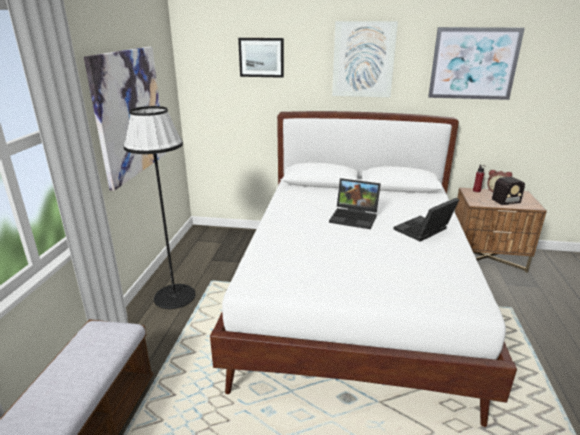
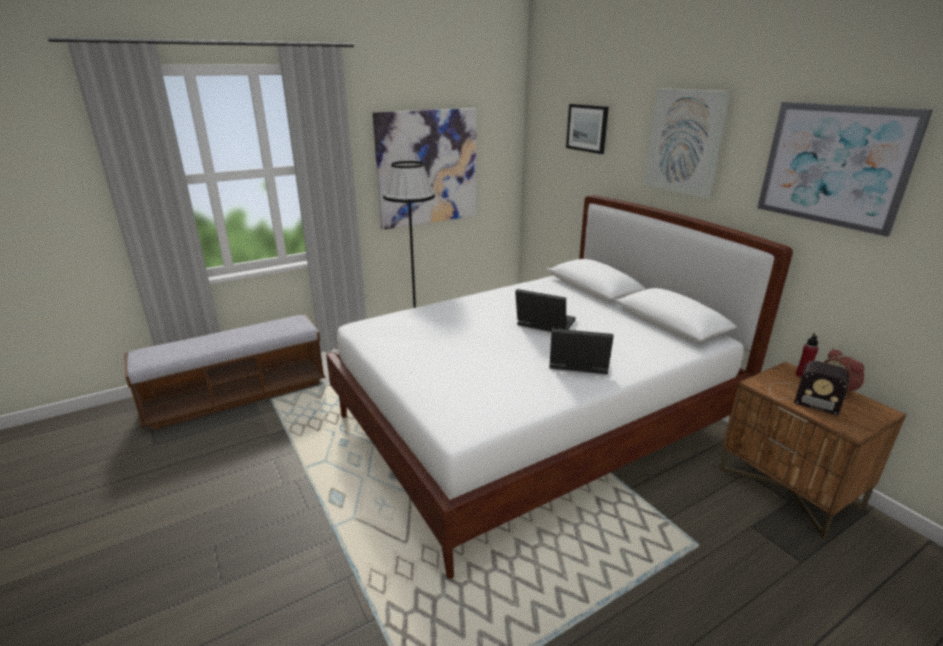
camera: 50 degrees right, 0 degrees up
laptop [329,178,381,229] -> laptop turned 135 degrees clockwise [515,289,576,332]

